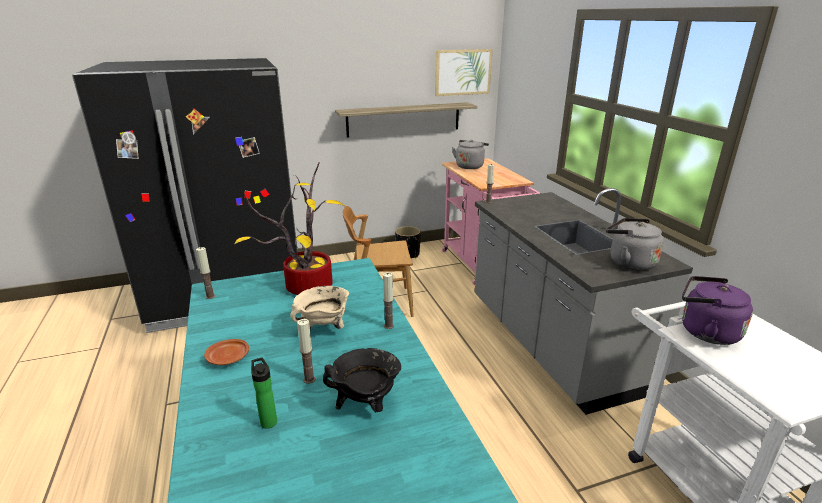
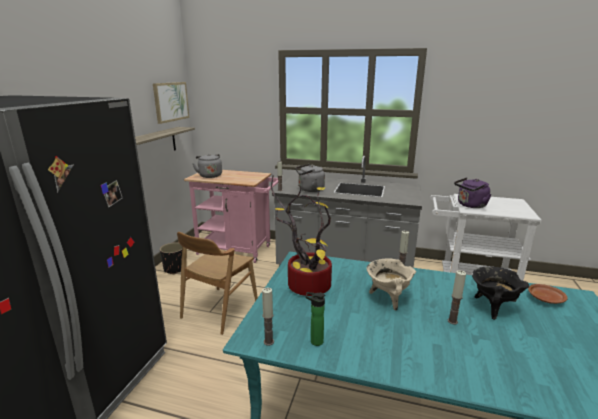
camera: 55 degrees left, 5 degrees down
brown plate [204,339,249,365] -> brown plate moved to [528,284,568,304]
bottle [251,358,277,429] -> bottle moved to [306,292,325,346]
grey kettle [606,218,664,270] -> grey kettle moved to [296,164,325,192]

